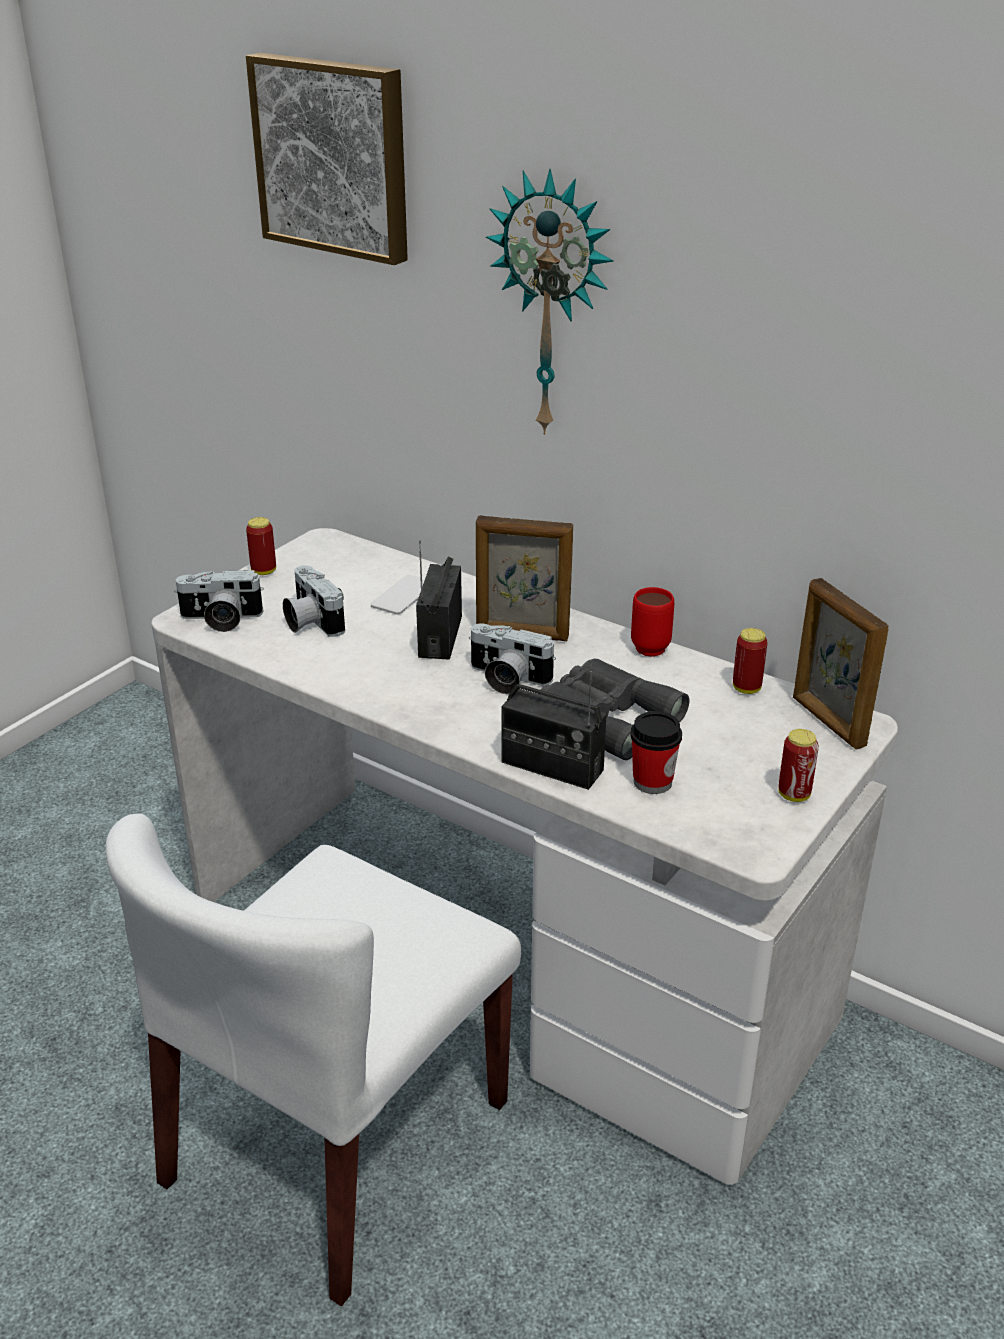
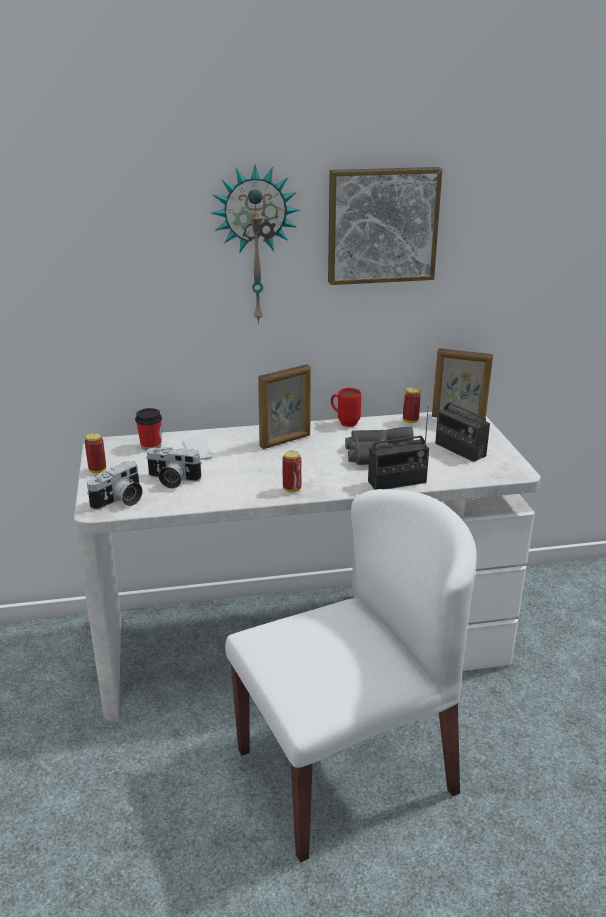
camera: 45 degrees left, 5 degrees down
white chair [106,814,521,1306] -> white chair turned 105 degrees counterclockwise [225,489,477,862]
picture [246,53,408,265] -> picture moved to [328,167,442,285]
radio [416,541,462,660] -> radio moved to [435,387,490,462]
camera [469,623,556,694] -> none
cup [630,711,682,794] -> cup moved to [135,408,162,451]
can [778,729,819,802] -> can moved to [282,451,302,493]

